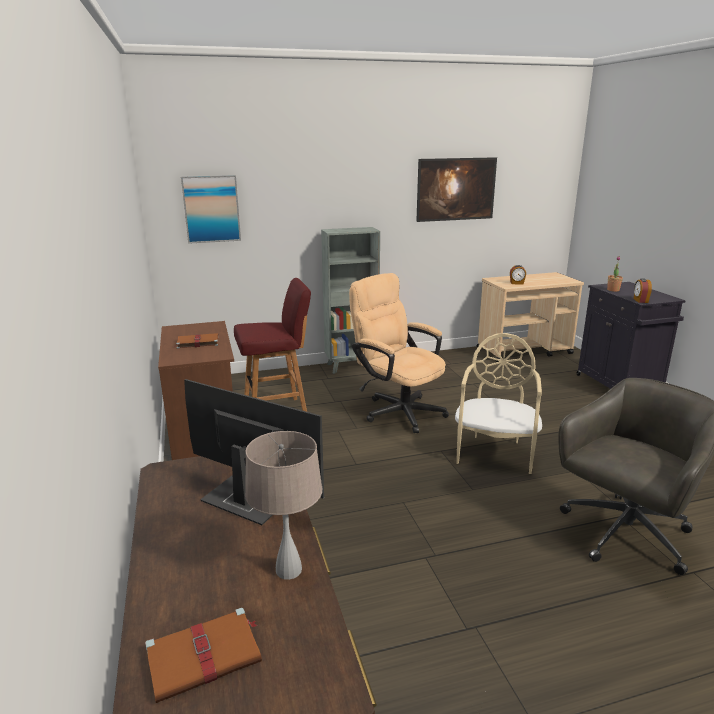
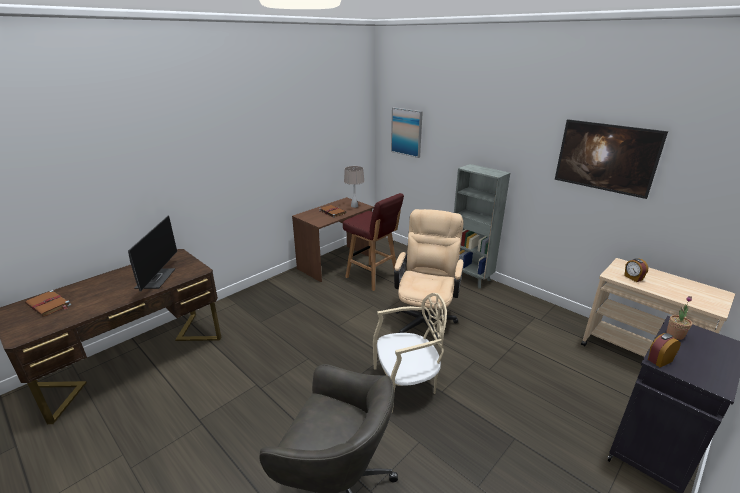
camera: 60 degrees right, 5 degrees up
beige table lamp [245,431,322,580] -> beige table lamp moved to [344,166,364,208]

